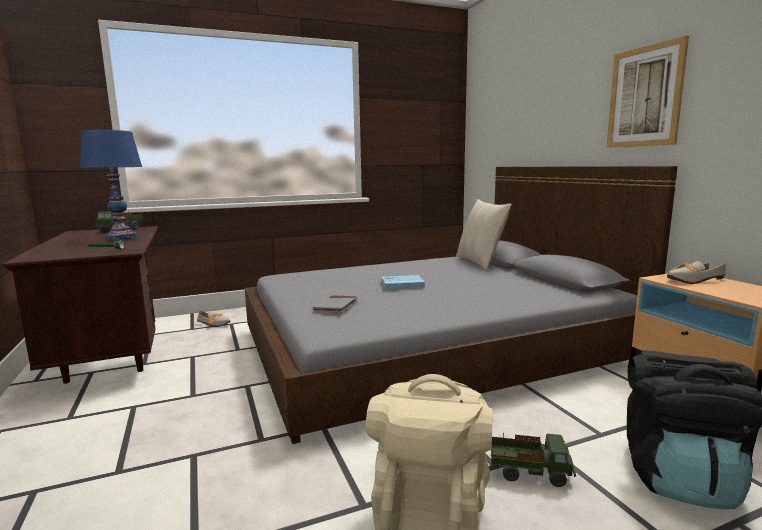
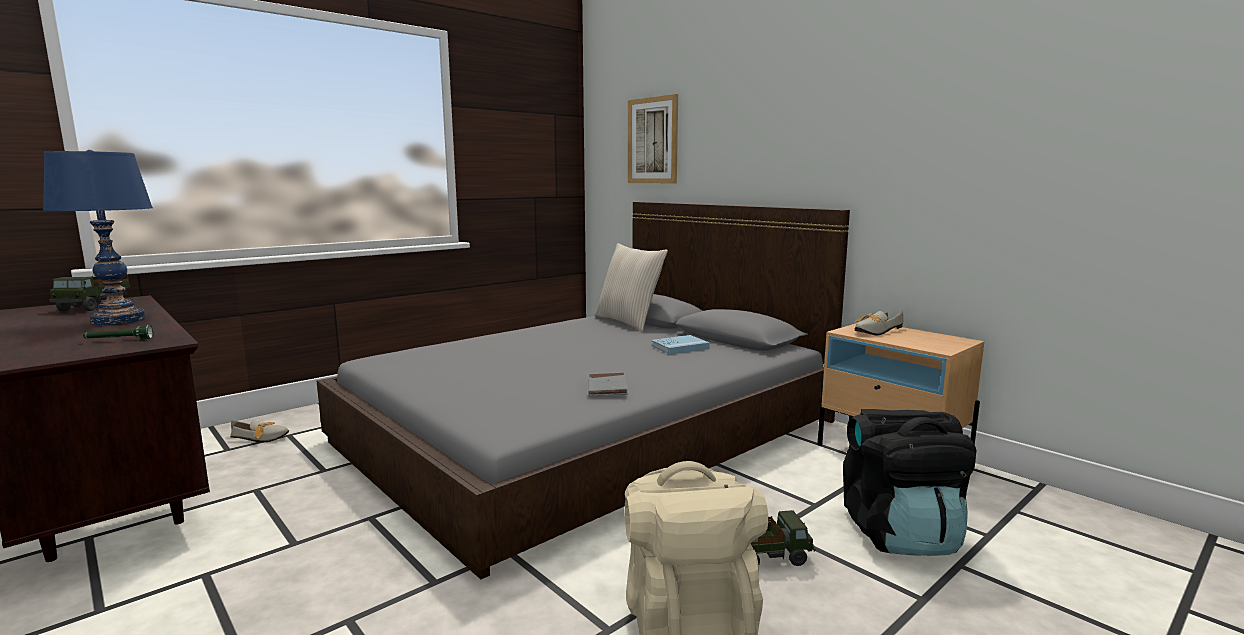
camera: 20 degrees left, 0 degrees up
grey book [313,295,358,313] -> grey book moved to [588,373,628,396]
blue book [381,275,425,289] -> blue book moved to [651,335,710,354]
picture [606,35,689,148] -> picture moved to [628,94,678,183]

